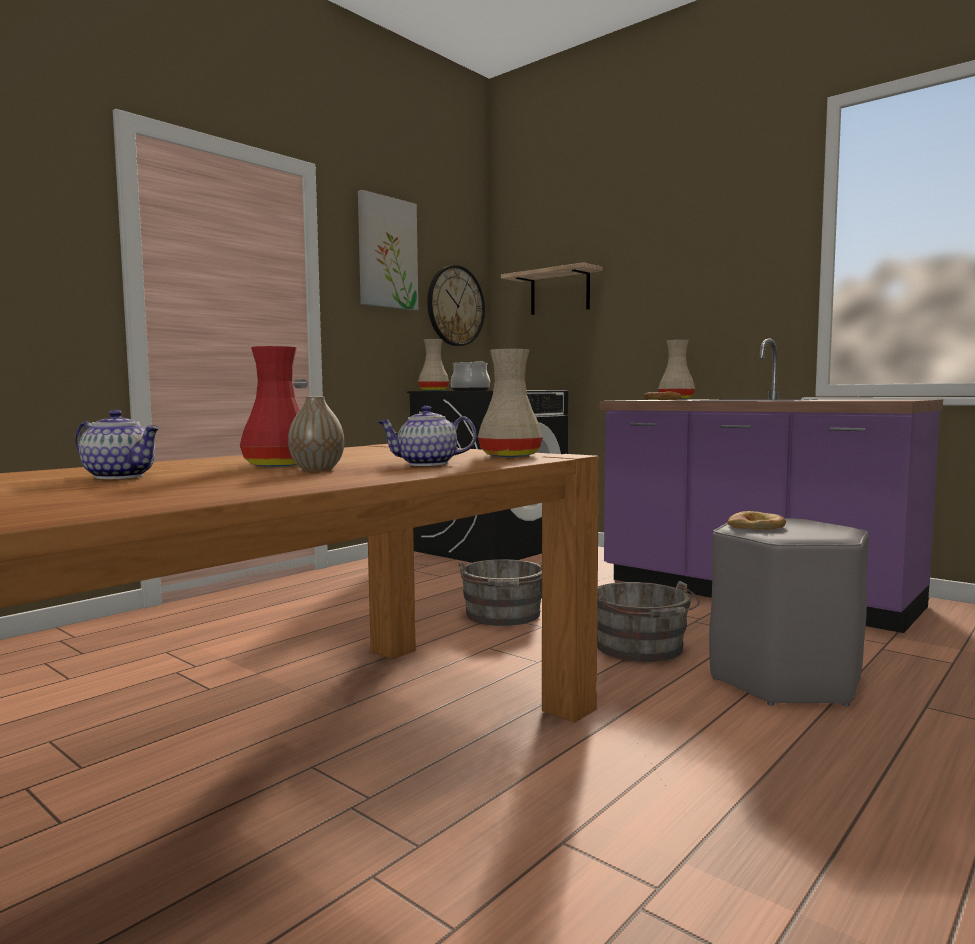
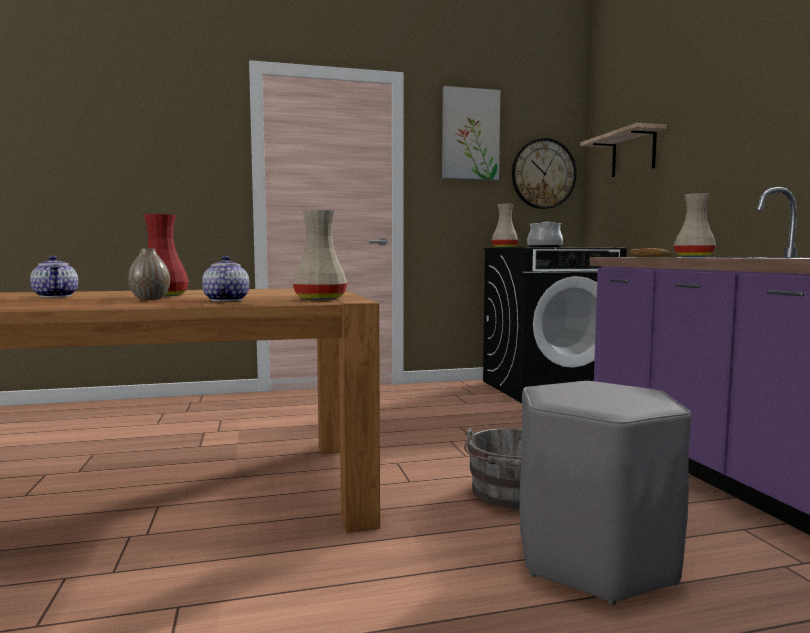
camera: 35 degrees right, 0 degrees up
teapot [378,406,476,466] -> teapot turned 45 degrees clockwise [202,256,249,302]
grey bucket [458,559,542,626] -> none
bread [727,511,786,530] -> none

